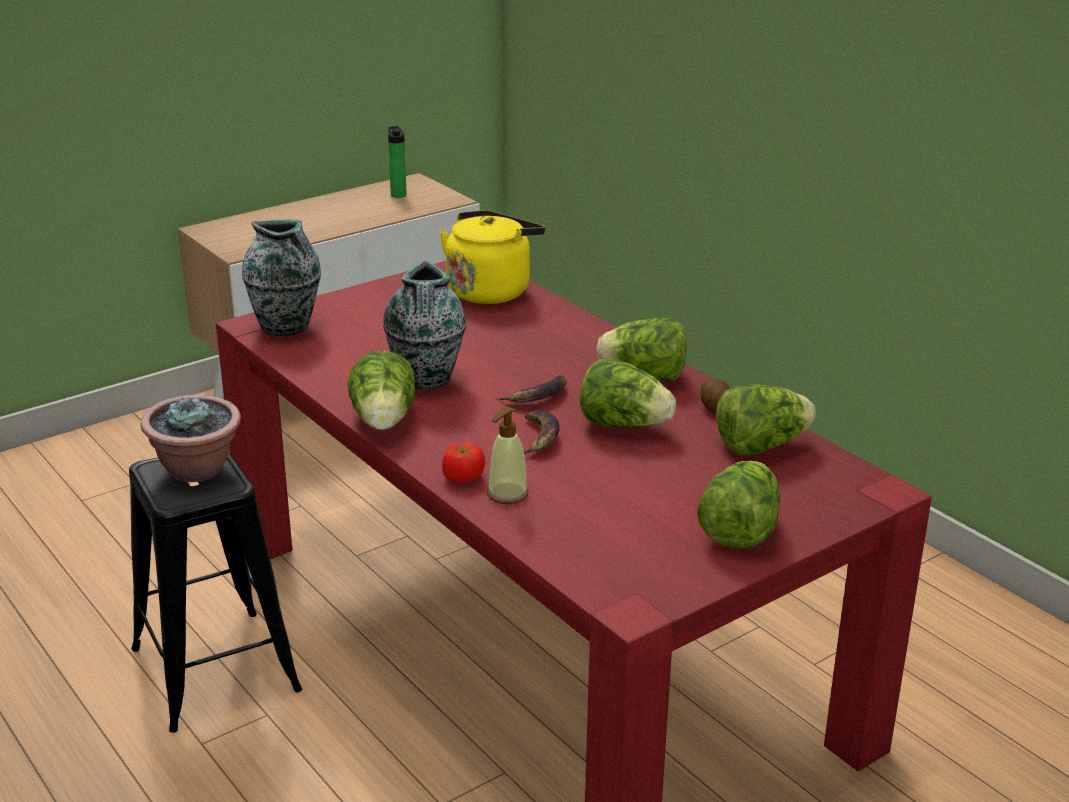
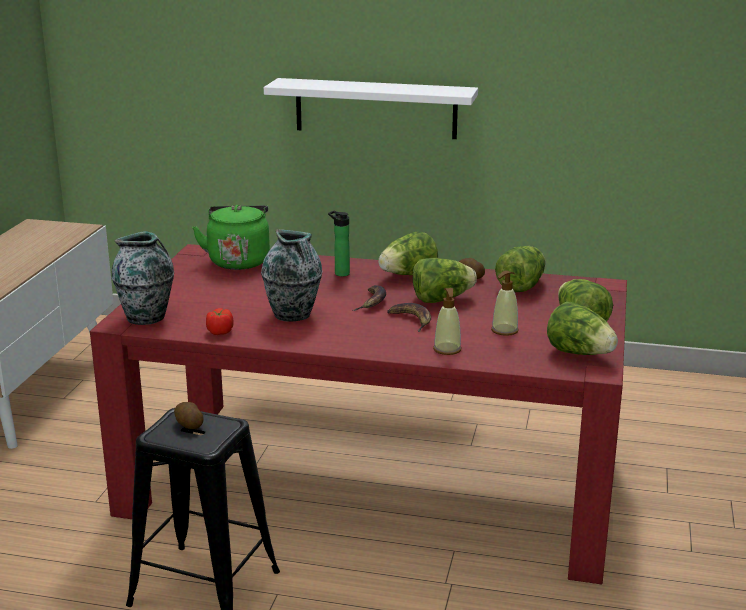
camera: 40 degrees left, 5 degrees down
potted plant [141,395,241,482] -> potato [174,402,204,429]
lettuce [347,351,415,430] -> lettuce moved to [547,302,618,355]
bottle [388,126,407,198] -> bottle moved to [328,211,350,276]
yellow kettle [439,210,545,304] -> green kettle [192,205,270,270]
tomato [442,442,485,483] -> tomato moved to [206,308,234,335]
none -> white shelf [264,78,478,139]
none -> soap dispenser [491,270,519,336]

